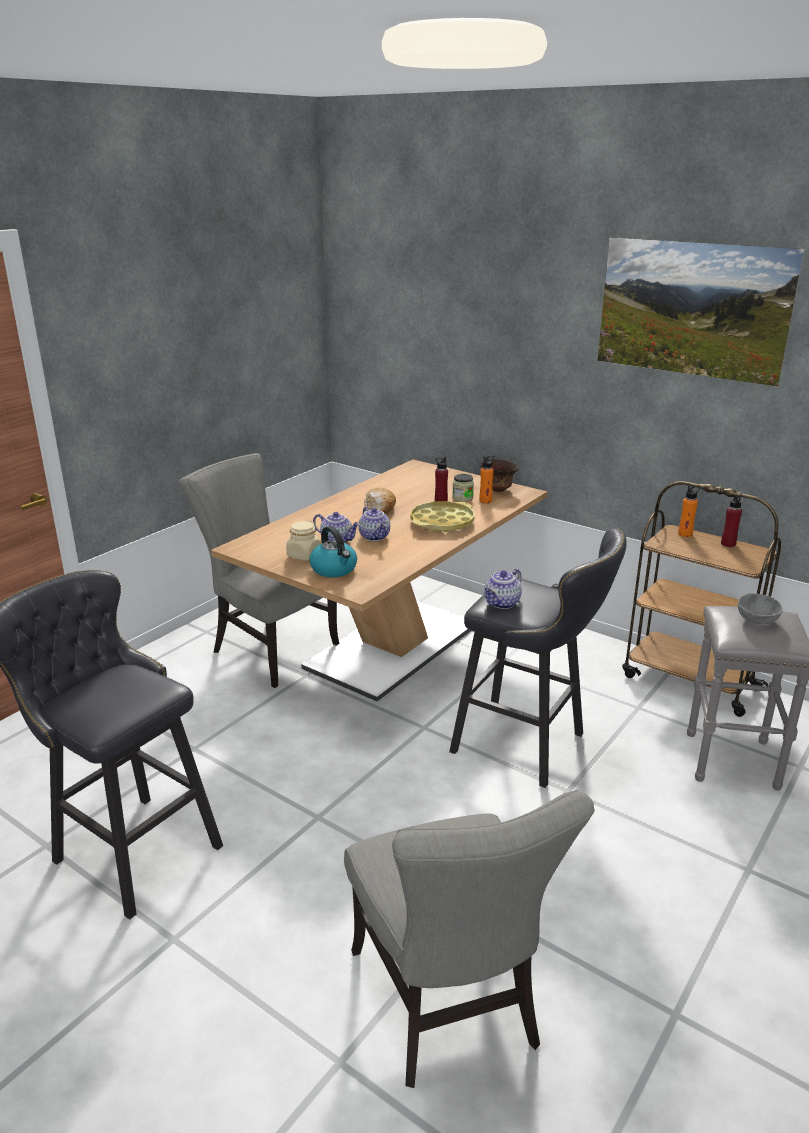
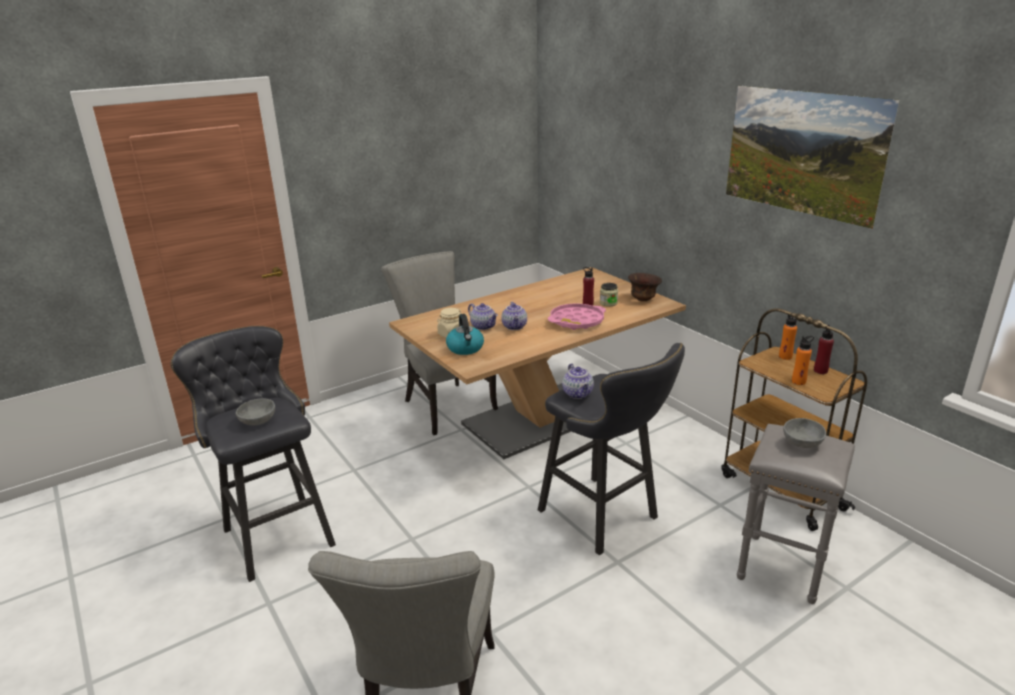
camera: 20 degrees right, 0 degrees up
bread [364,488,396,514] -> none
yellow tray [410,501,475,532] -> pink tray [548,303,606,330]
orange bottle [479,455,494,503] -> orange bottle moved to [792,336,814,385]
teapot [484,569,522,609] -> teapot turned 75 degrees counterclockwise [562,363,594,399]
none -> grey bowl [236,398,275,426]

